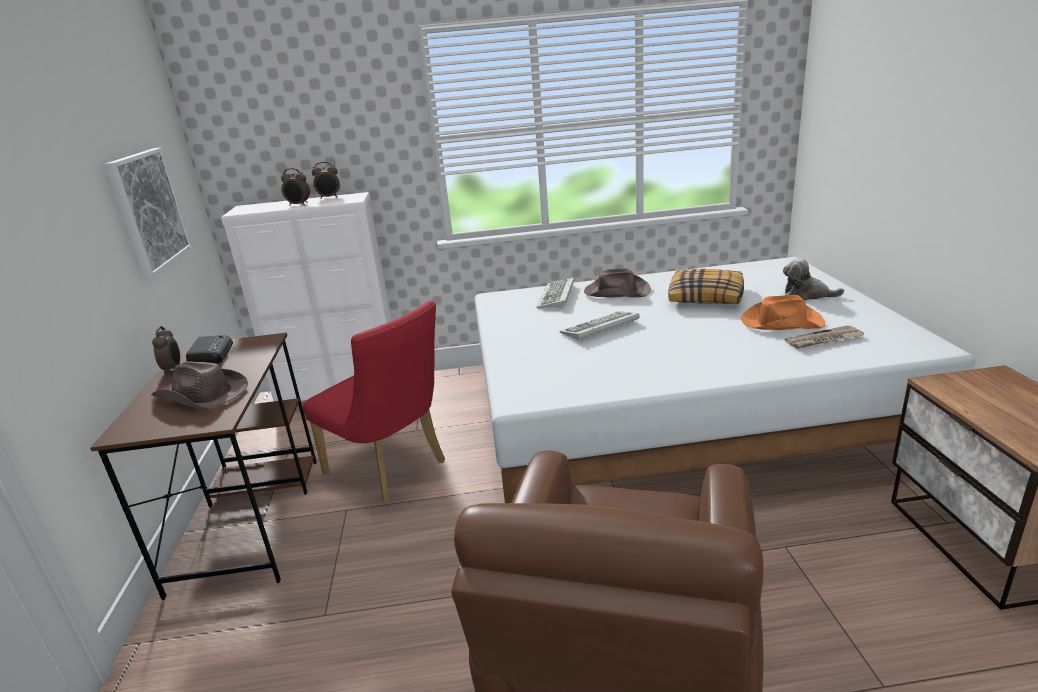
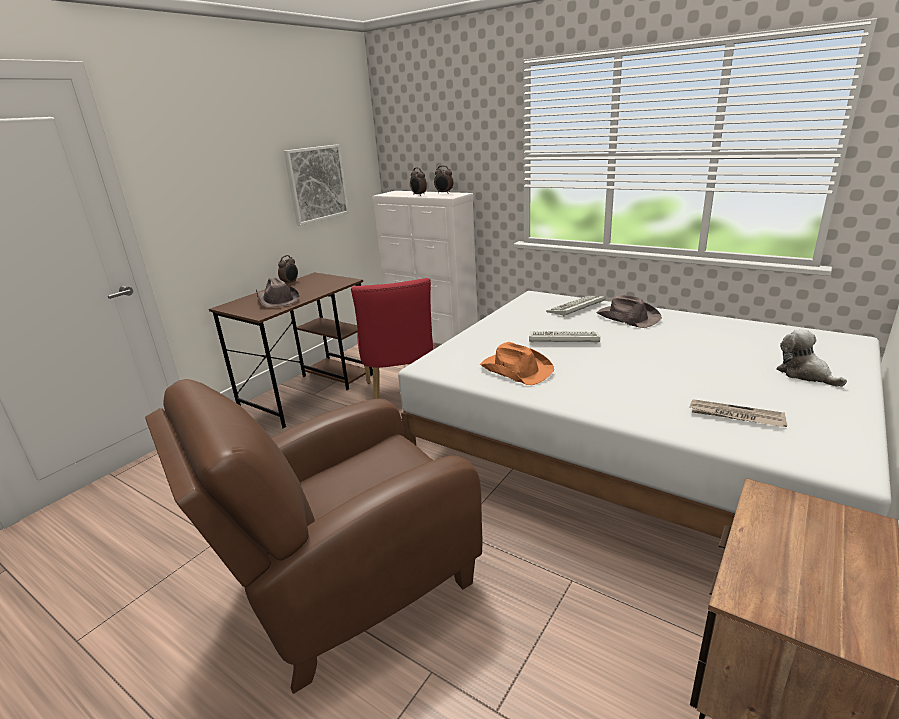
camera: 40 degrees right, 0 degrees up
radio [186,335,233,364] -> none
pillow [668,269,744,304] -> none
orange hat [741,295,825,330] -> orange hat moved to [480,342,554,385]

